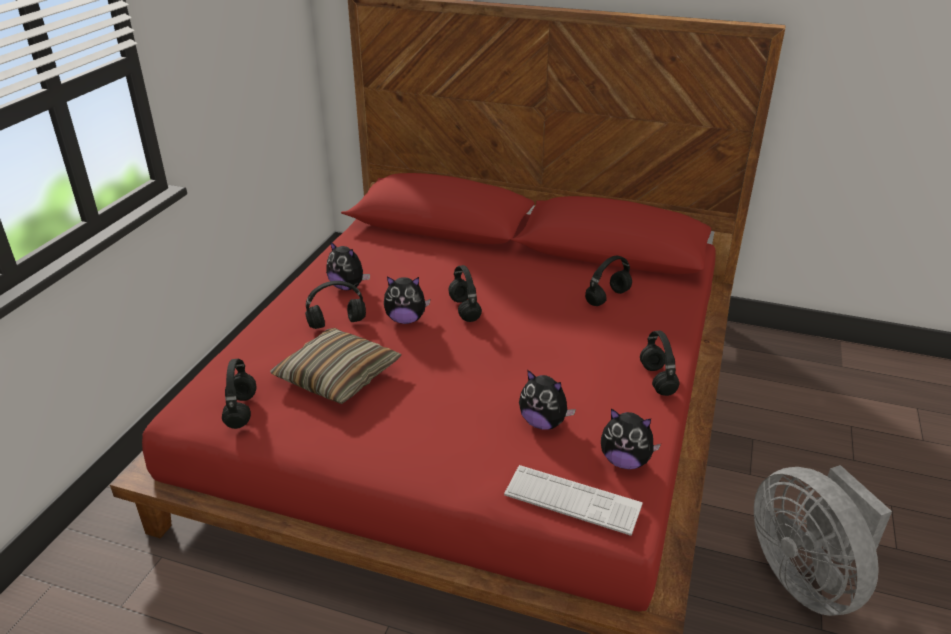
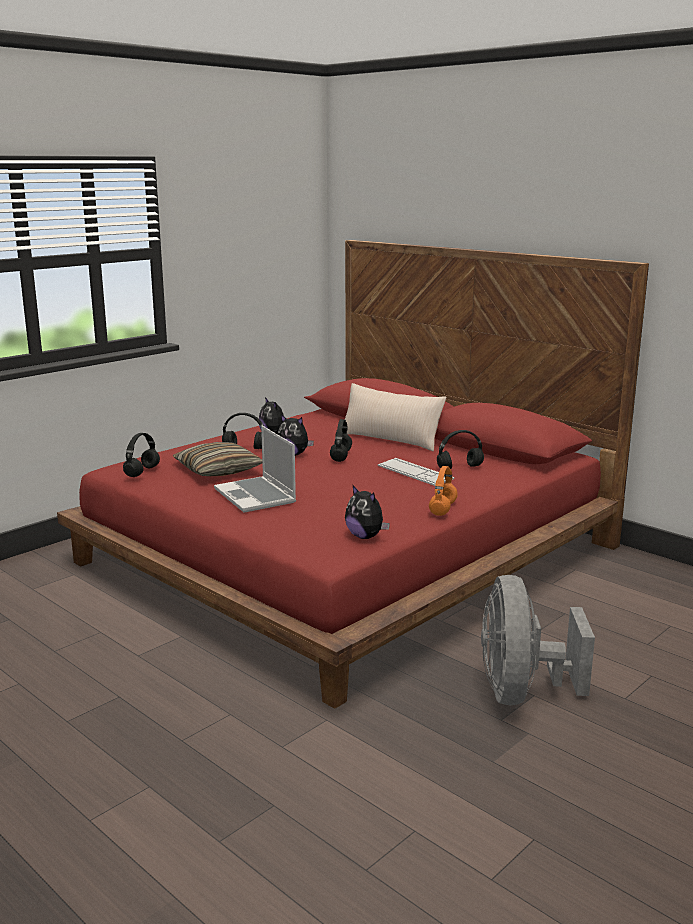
camera: 25 degrees right, 15 degrees down
keyboard [504,465,643,536] -> keyboard moved to [378,458,454,486]
plush toy [519,369,576,430] -> none
black headphones [640,331,680,396] -> orange headphones [429,466,458,516]
none -> laptop [214,426,296,512]
none -> beige pillow [345,383,447,451]

